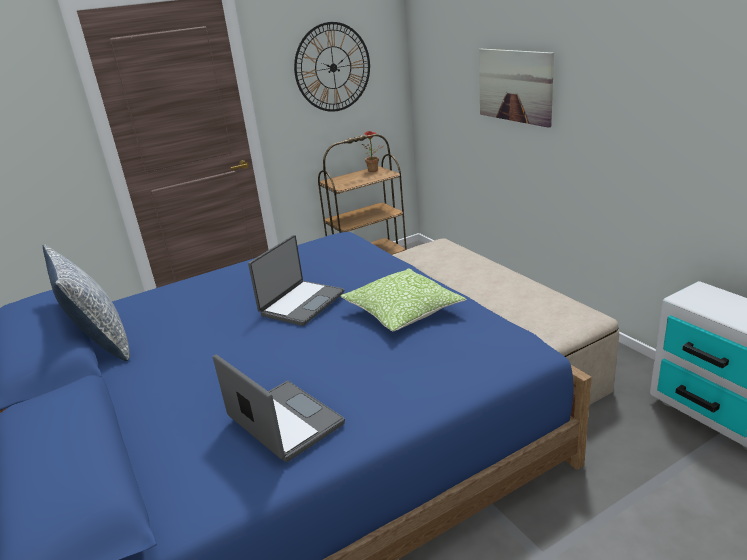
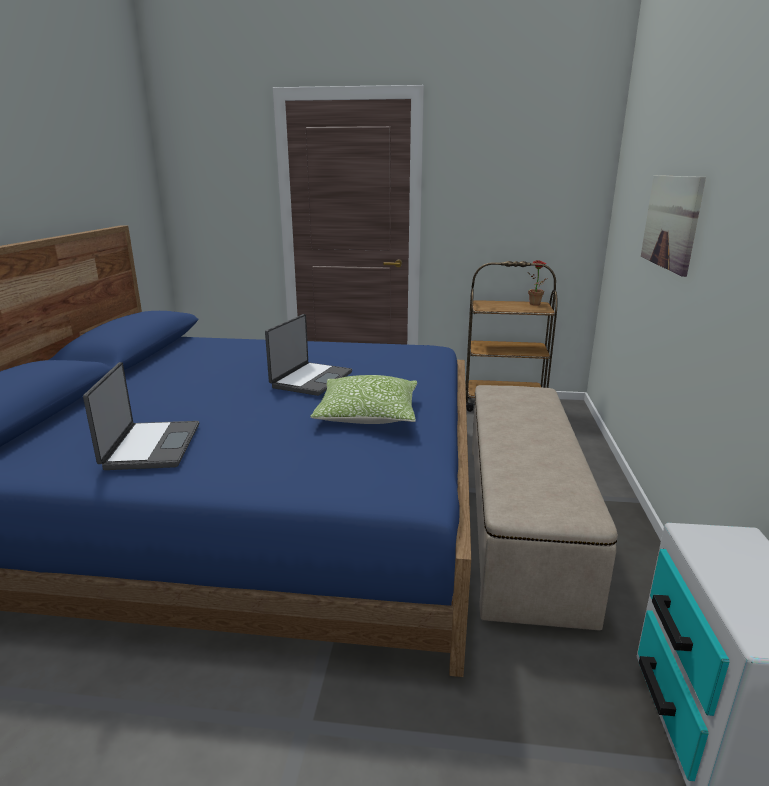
camera: 35 degrees right, 5 degrees down
pillow [43,244,130,361] -> none
laptop [248,235,344,326] -> laptop turned 45 degrees counterclockwise [265,314,352,396]
wall clock [294,22,370,112] -> none

